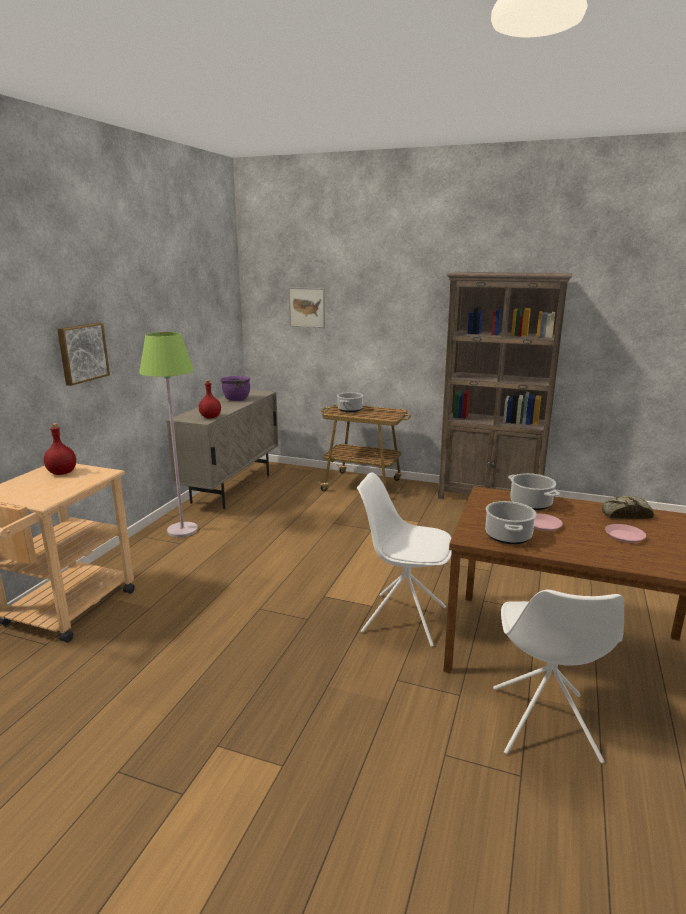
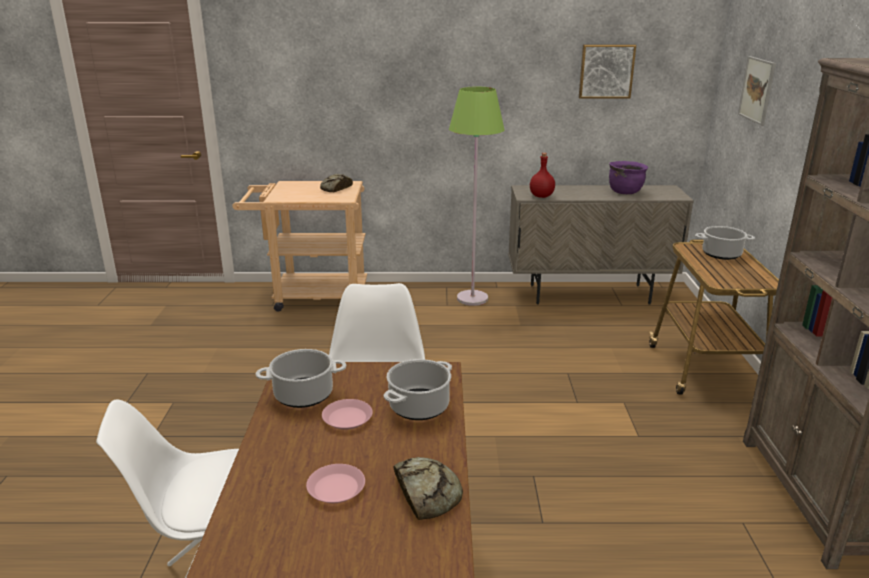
camera: 70 degrees right, 5 degrees up
red bottle [44,423,76,475] -> bread [320,174,353,192]
picture [57,322,110,386] -> picture moved to [579,44,636,99]

